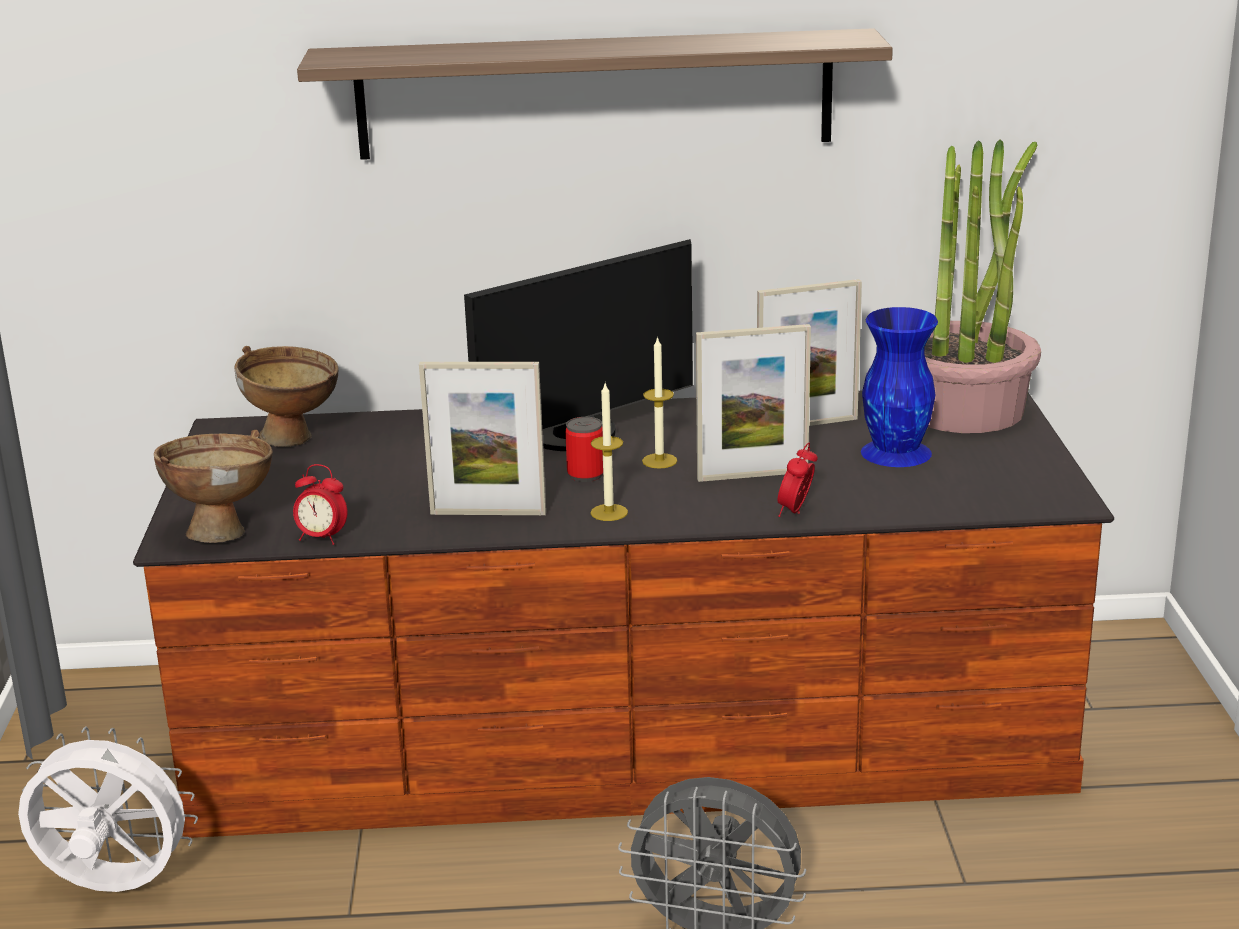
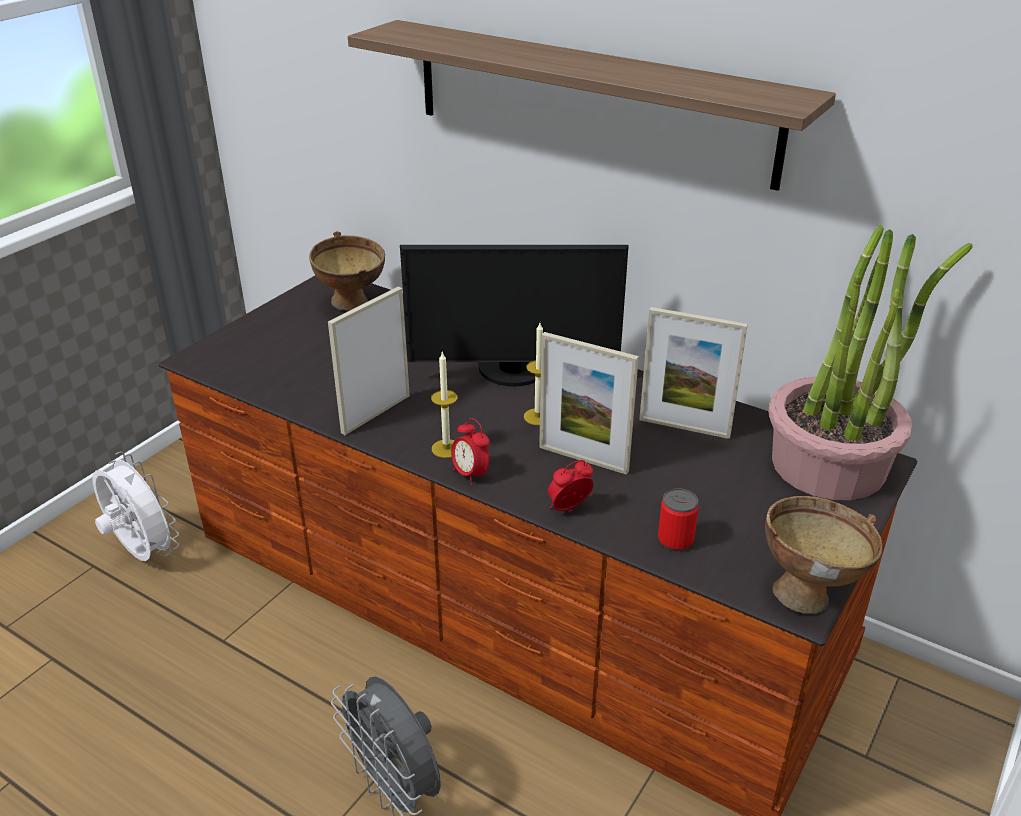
camera: 35 degrees right, 10 degrees up
brown bowl [154,430,273,543] -> brown bowl moved to [765,496,883,614]
alarm clock [293,464,348,545] -> alarm clock moved to [451,418,490,485]
picture frame [419,362,546,515] -> picture frame turned 90 degrees clockwise [328,287,410,435]
can [565,417,603,482] -> can moved to [658,488,699,551]
blue vase [861,307,938,467] -> none

